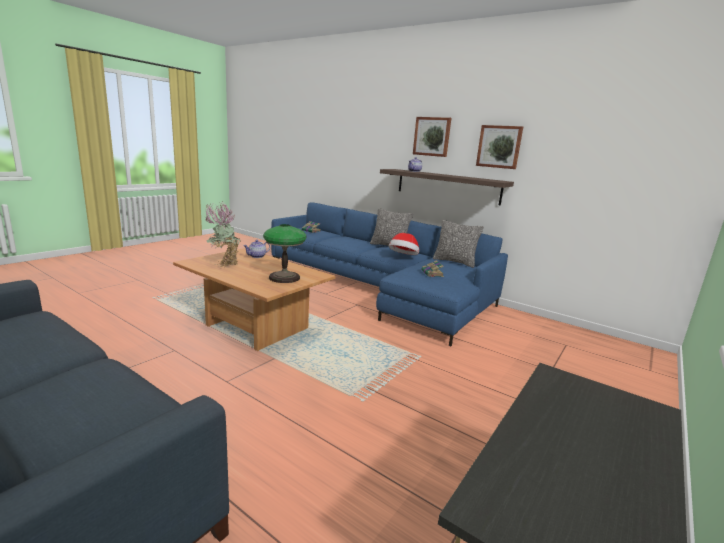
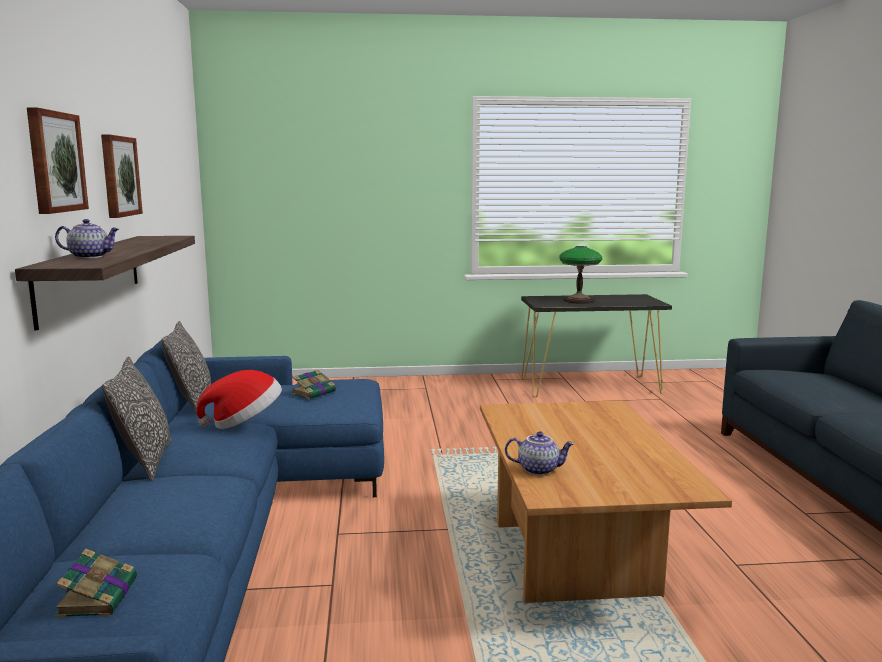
camera: 130 degrees left, 5 degrees down
potted plant [205,202,241,267] -> none
table lamp [263,224,306,283] -> table lamp moved to [559,246,602,304]

